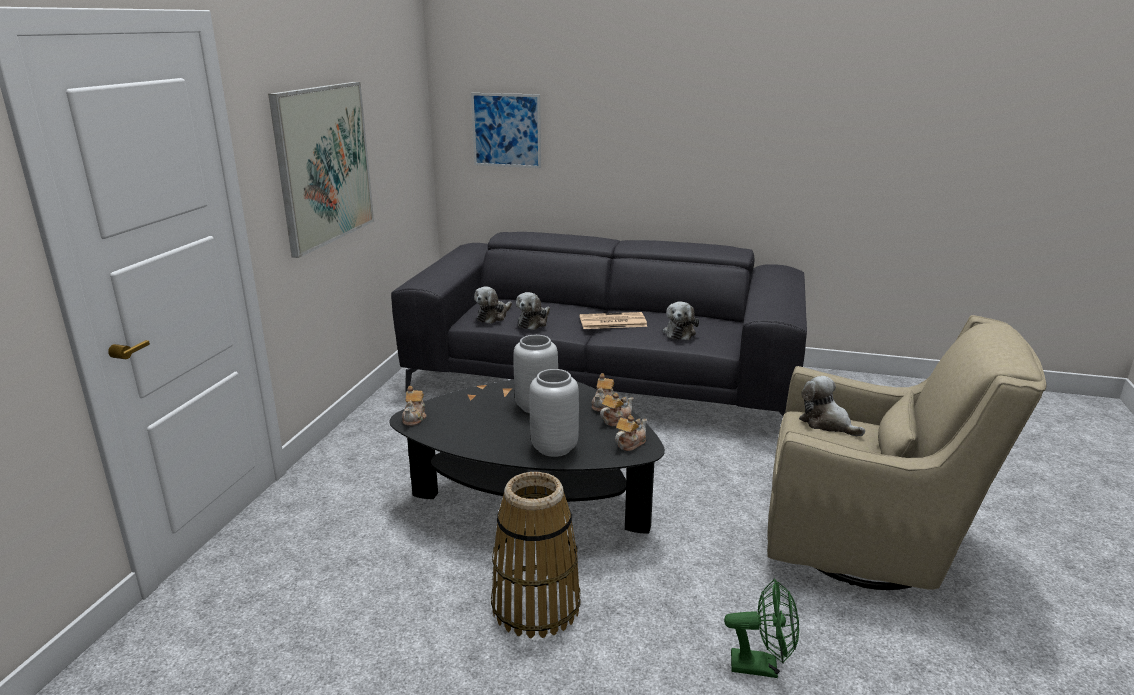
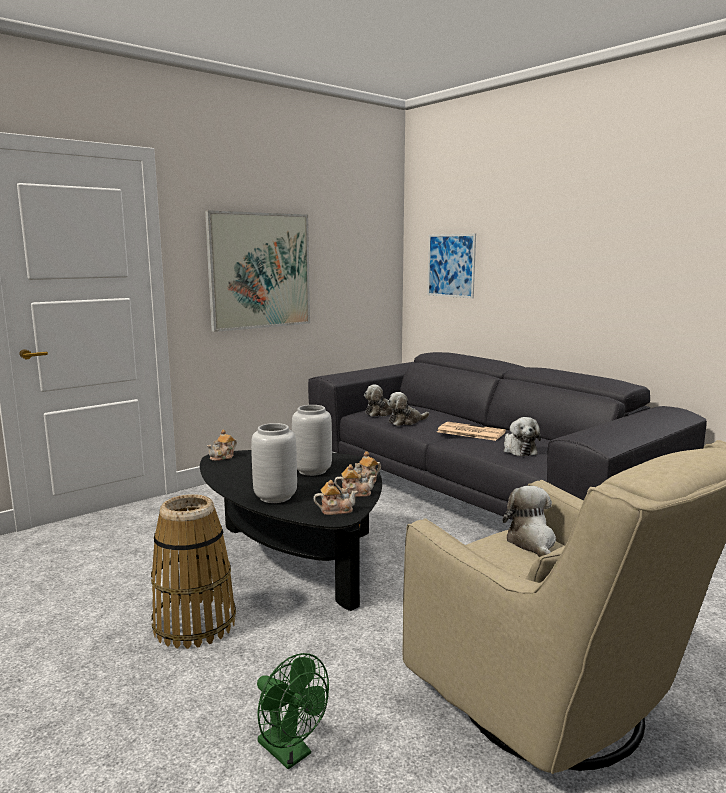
camera: 35 degrees right, 10 degrees down
plush toy [663,301,699,340] -> plush toy turned 60 degrees counterclockwise [504,417,541,456]

